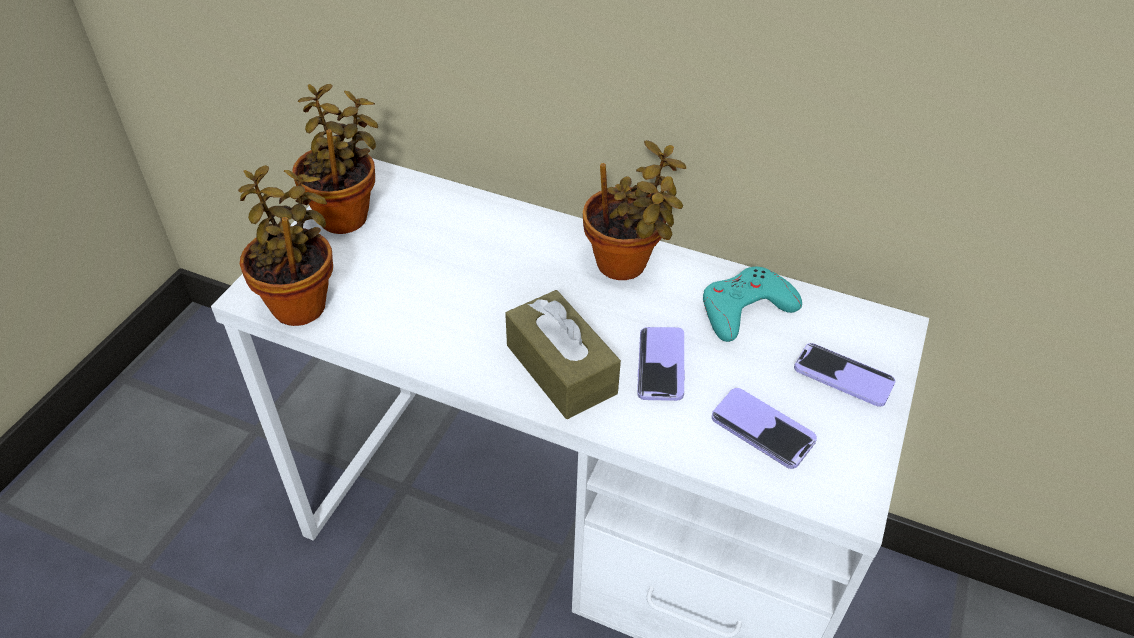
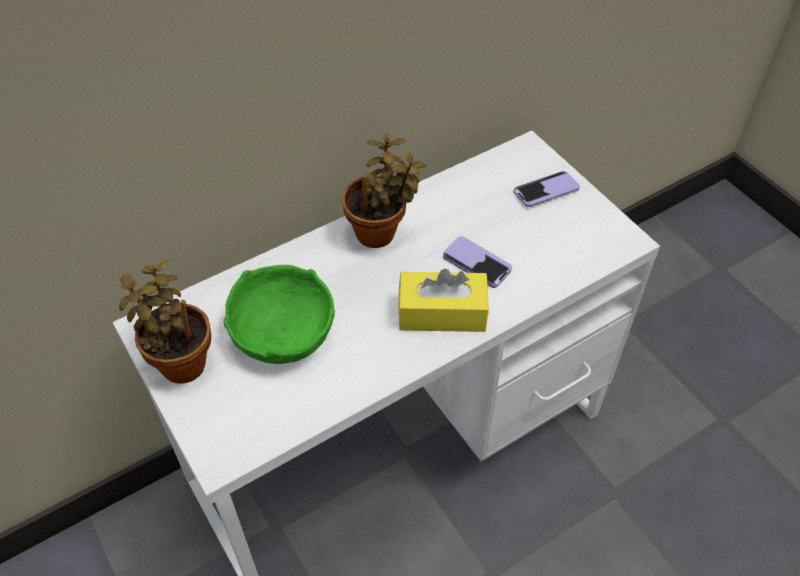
camera: 55 degrees left, 5 degrees up
potted plant [238,165,333,326] -> none
brown tissue box [505,290,621,419] -> yellow tissue box [398,269,489,332]
turquoise game controller [703,267,802,342] -> none
phone [712,388,817,469] -> none
none -> green bowl [223,265,335,364]

